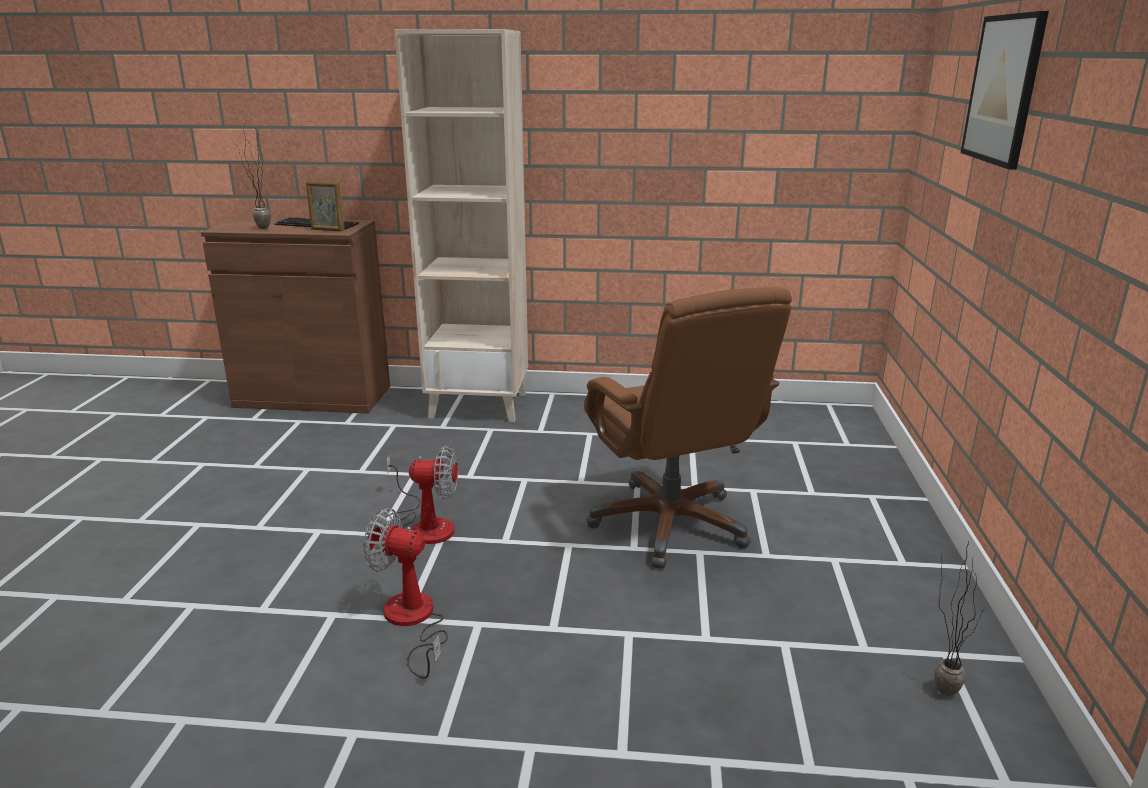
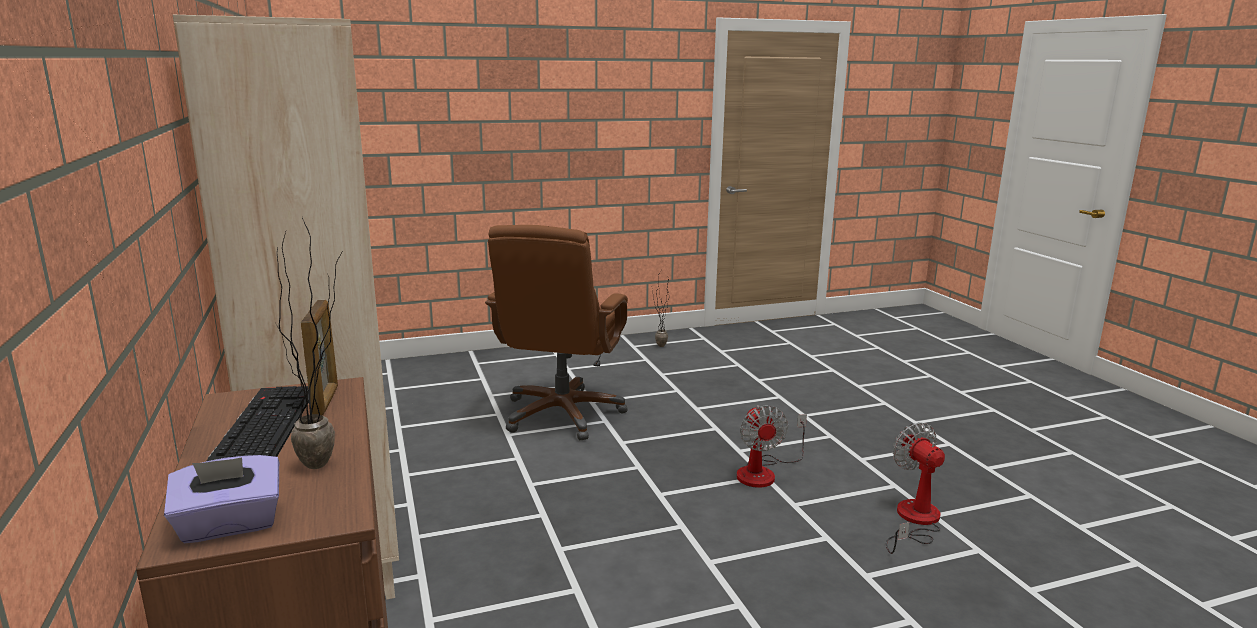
camera: 115 degrees left, 5 degrees down
fan [386,445,458,544] -> fan moved to [886,422,945,554]
brown office chair [584,287,792,569] -> brown office chair turned 150 degrees clockwise [485,225,628,440]
picture [960,11,1049,170] -> none
none -> purple tissue box [164,455,279,543]

